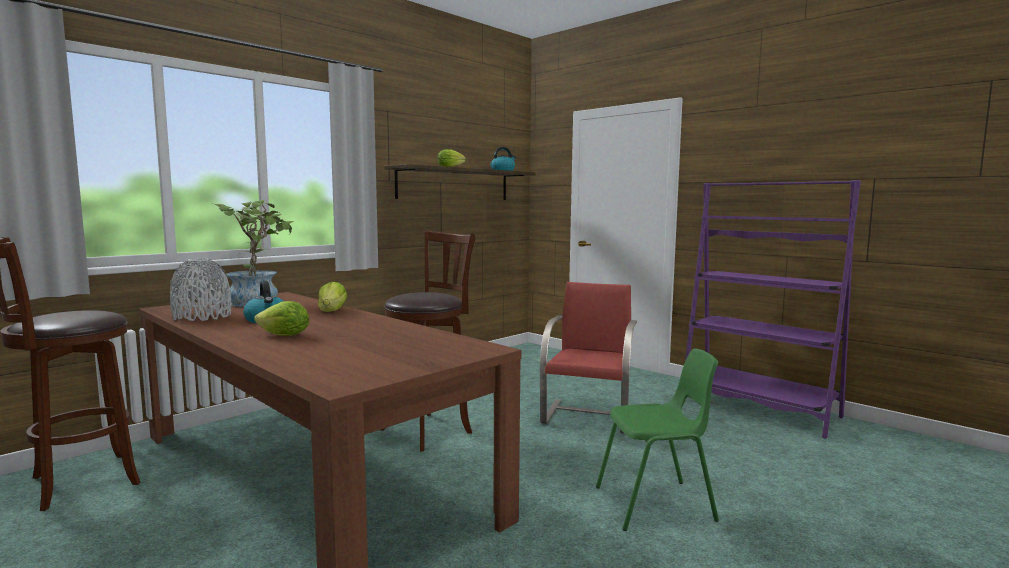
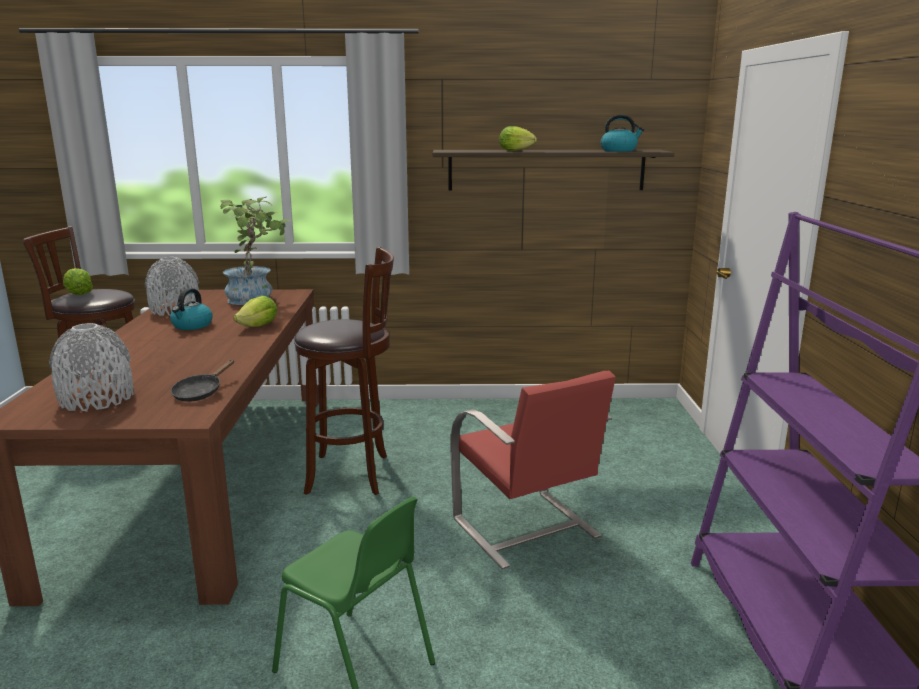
camera: 45 degrees right, 10 degrees up
lettuce [254,301,309,335] -> lettuce moved to [63,268,93,295]
red chair [540,282,637,434] -> red chair turned 90 degrees clockwise [450,371,616,569]
none -> grey vase [49,323,133,412]
none -> black frying pan [171,359,234,402]

